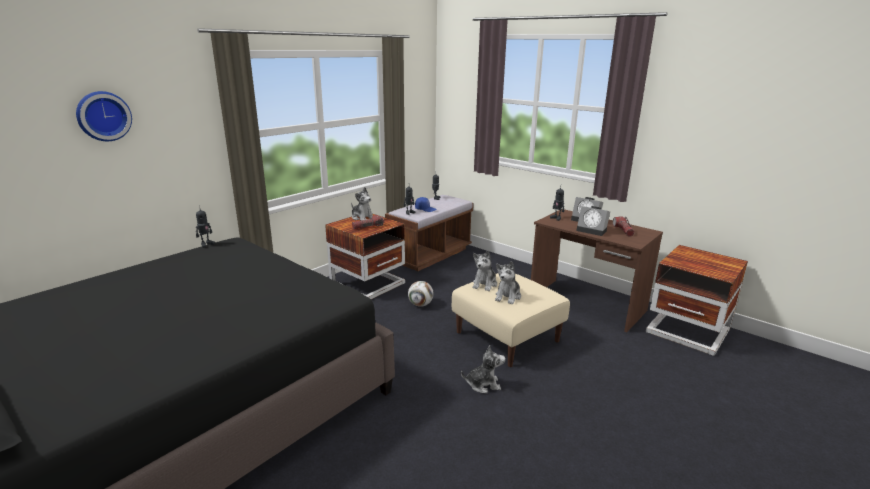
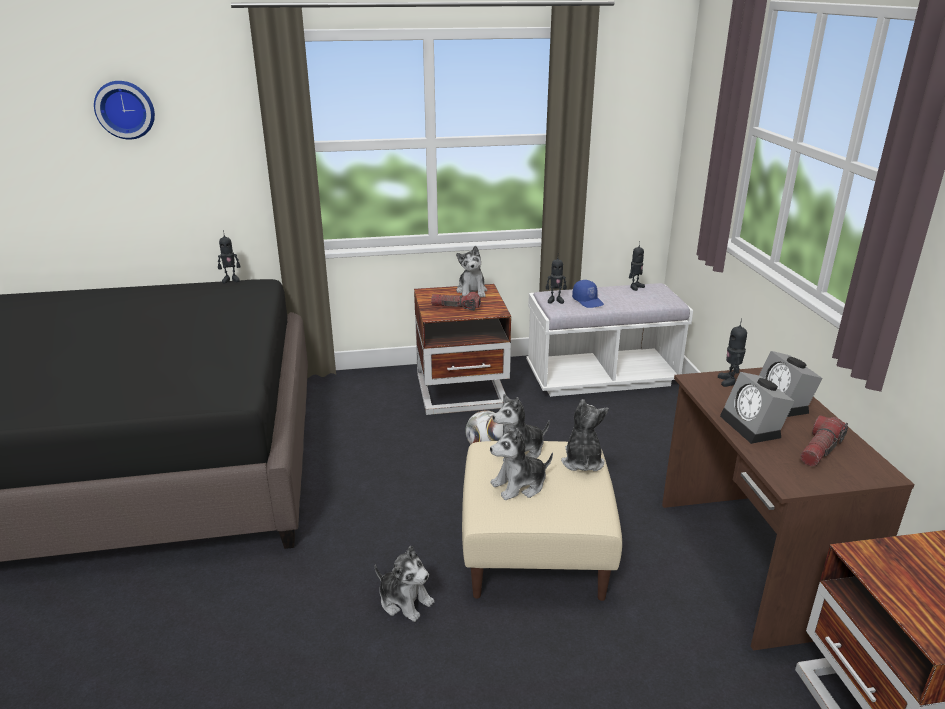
camera: 40 degrees right, 5 degrees up
brown bench [385,195,473,271] -> white bench [526,283,693,397]
none -> plush toy [561,399,609,471]

